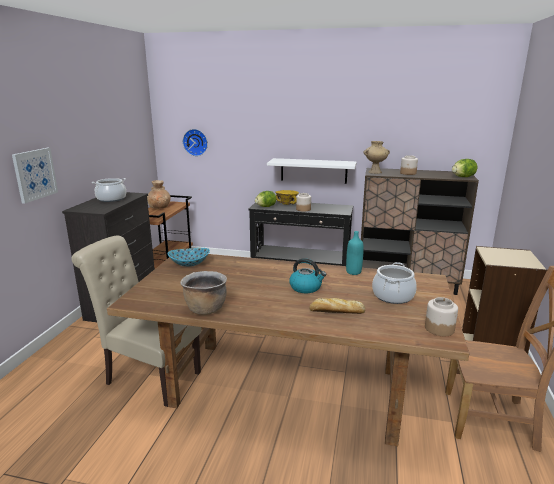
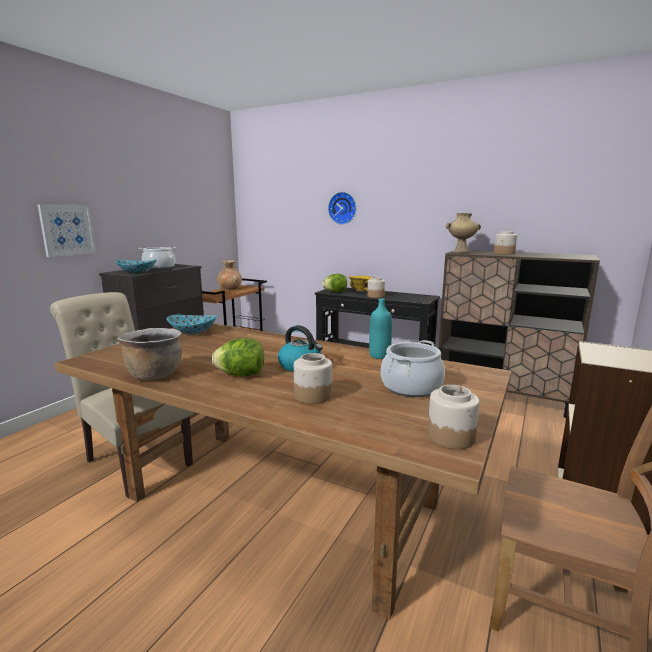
camera: 15 degrees right, 5 degrees down
wall clock [183,129,208,156] -> wall clock moved to [328,192,356,225]
white shelf [267,158,357,184] -> none
bread [309,298,365,314] -> jar [294,353,332,404]
lettuce [452,159,477,177] -> lettuce moved to [212,338,264,377]
none -> bowl [115,260,156,274]

